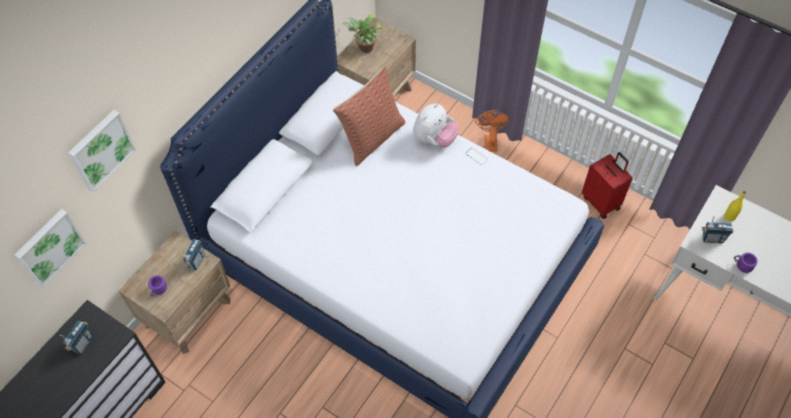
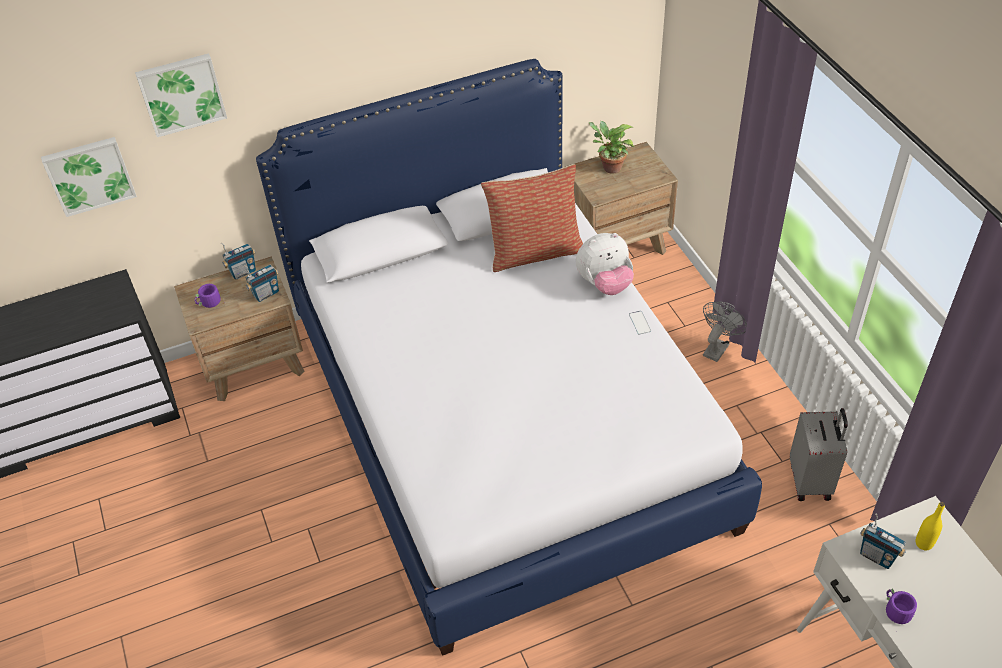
camera: 35 degrees right, 10 degrees down
radio [60,321,93,354] -> radio moved to [221,242,256,280]
orange fan [475,110,510,152] -> grey fan [703,301,747,362]
red suitcase [582,152,632,219] -> grey suitcase [790,408,848,501]

